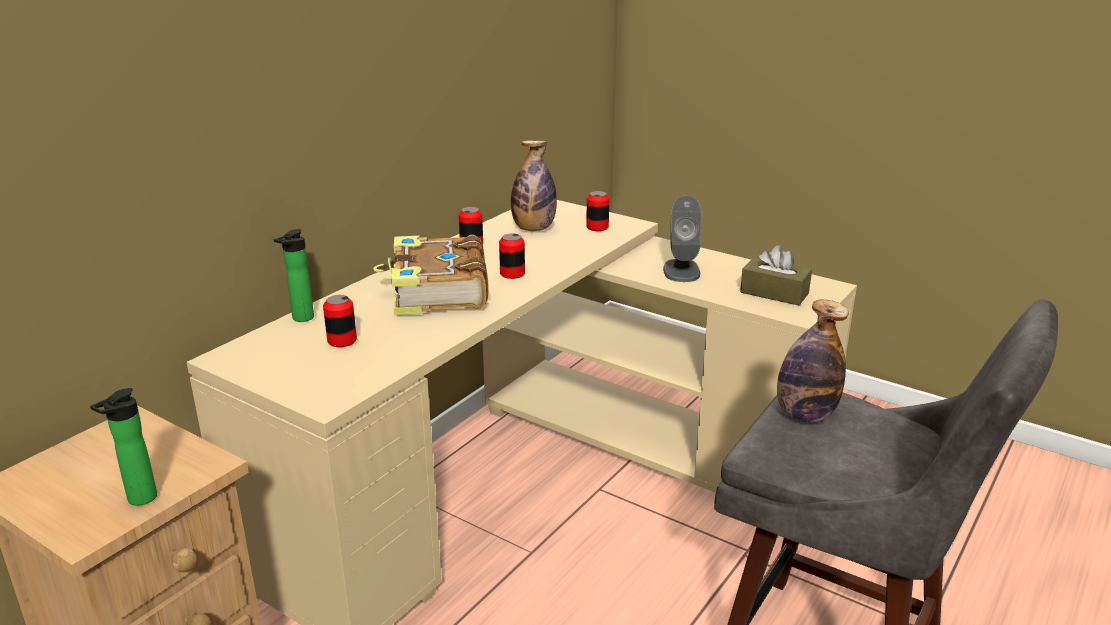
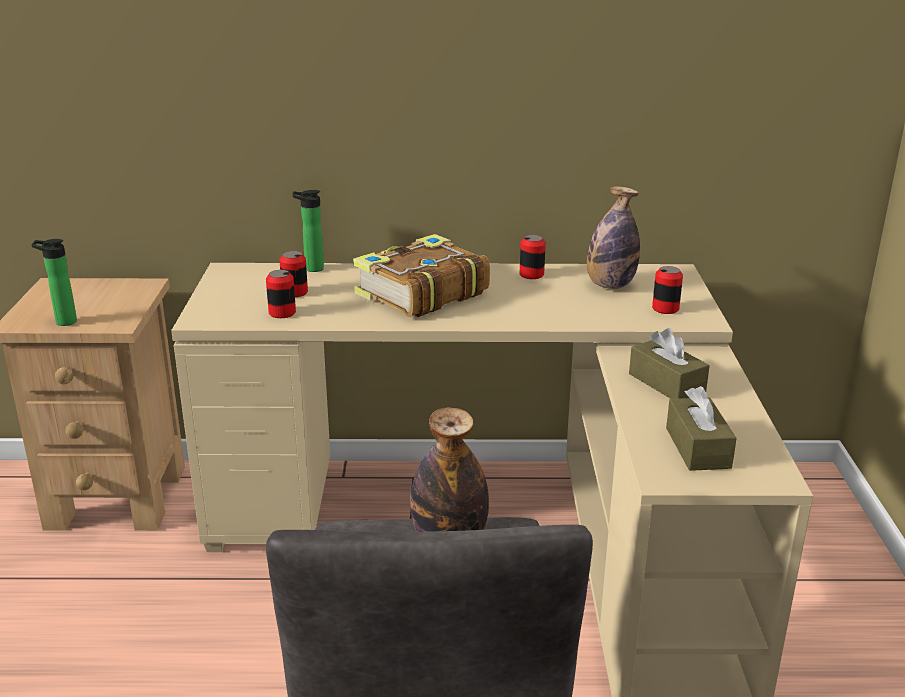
camera: 55 degrees right, 0 degrees up
can [499,234,525,279] -> can moved to [266,270,296,318]
grey speaker [663,195,702,282] -> brown tissue box [629,328,710,399]

